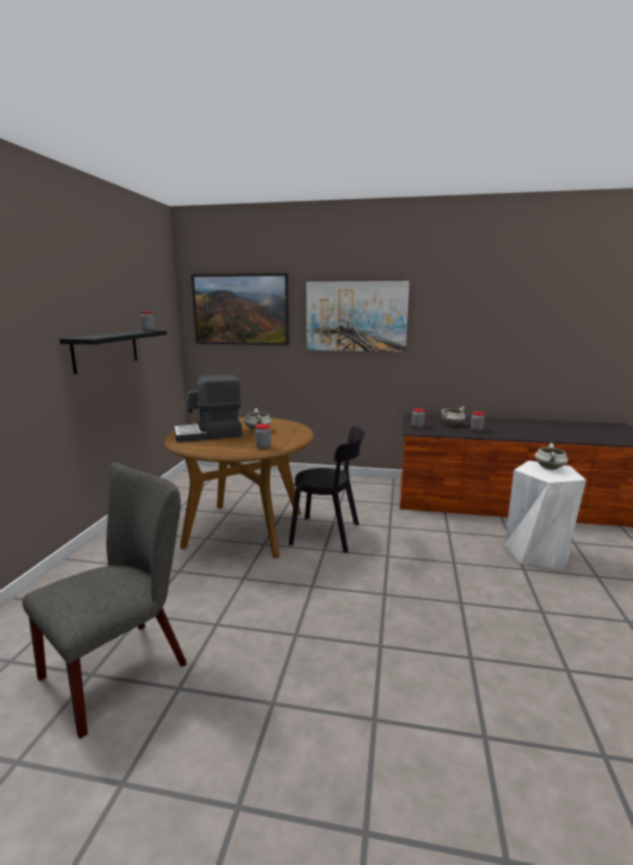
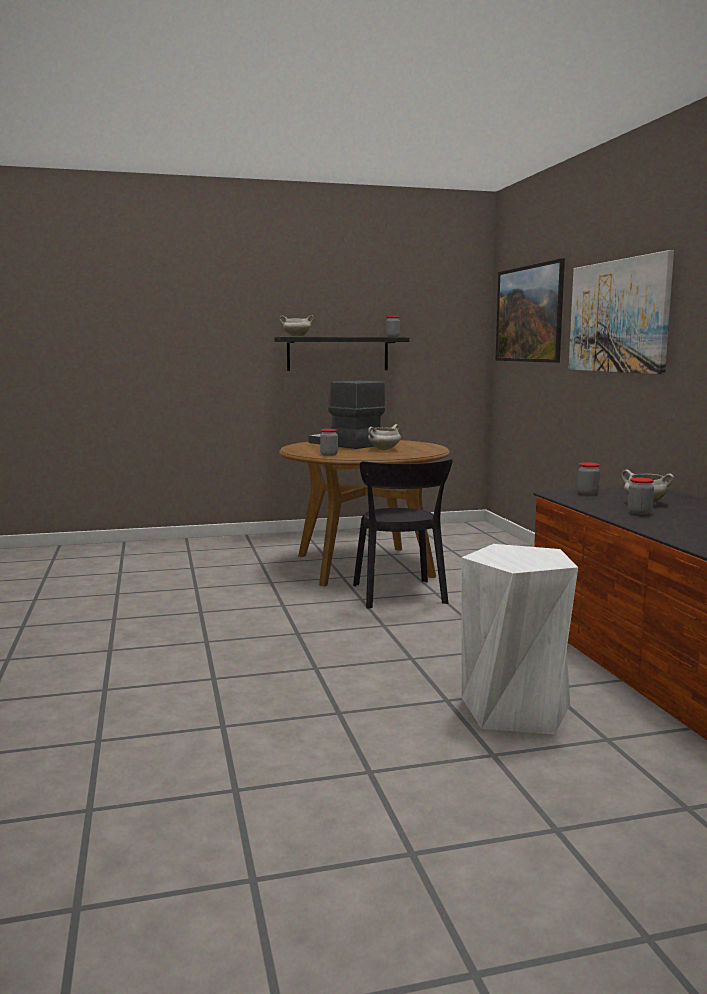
camera: 65 degrees right, 5 degrees down
grey chair [22,462,187,739] -> none
white cooking pot [535,443,568,470] -> white cooking pot moved to [280,315,314,337]

